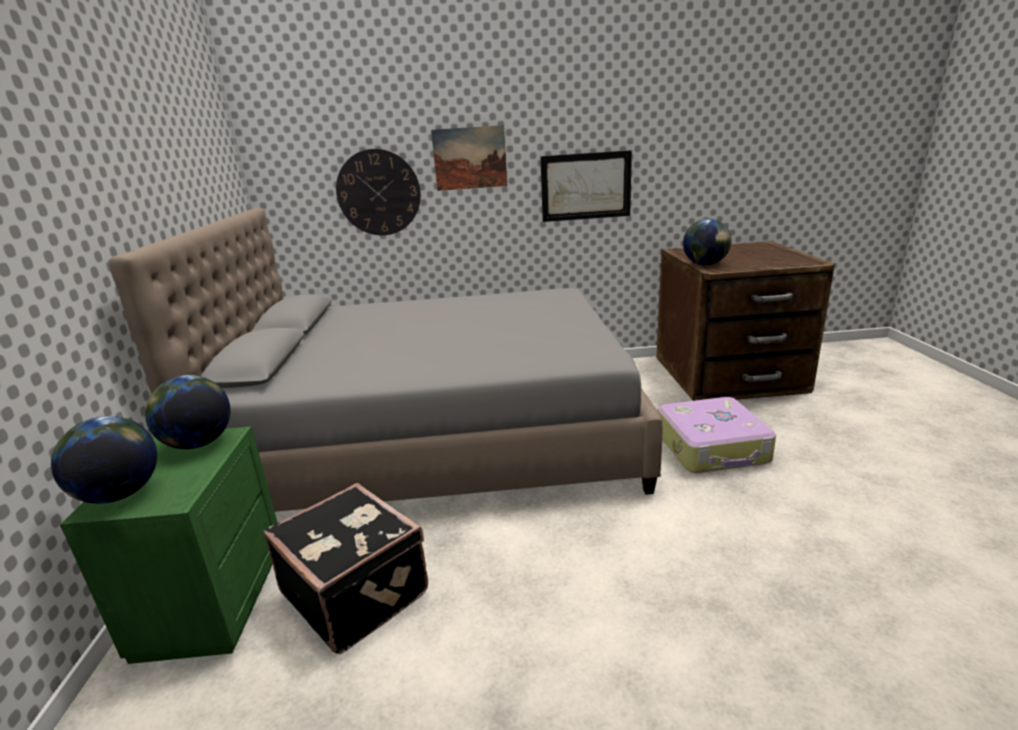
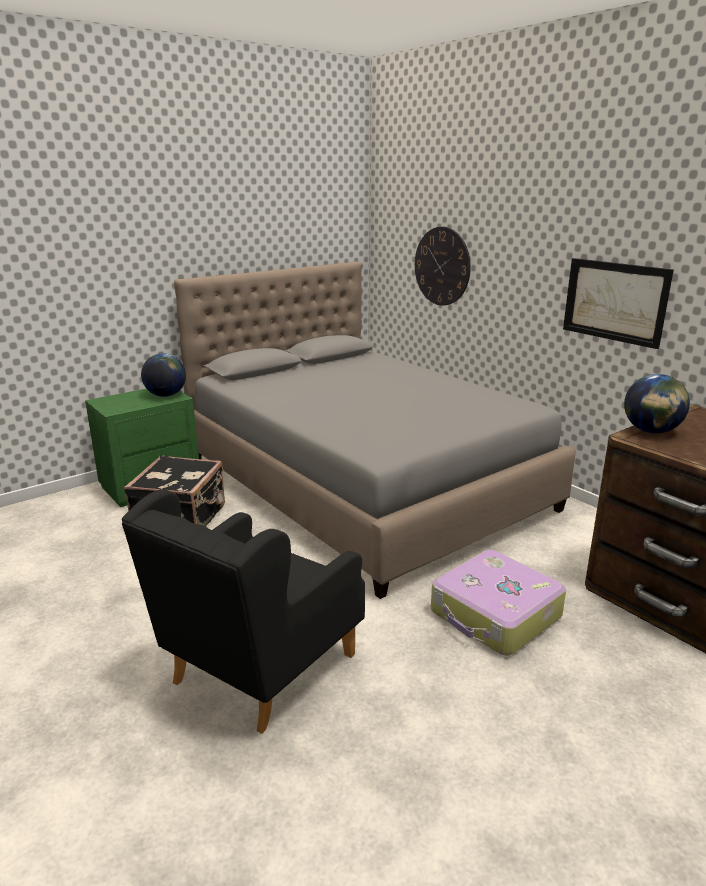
camera: 55 degrees right, 0 degrees up
globe [51,416,157,503] -> none
picture [431,125,507,191] -> none
none -> black armchair [122,489,365,734]

